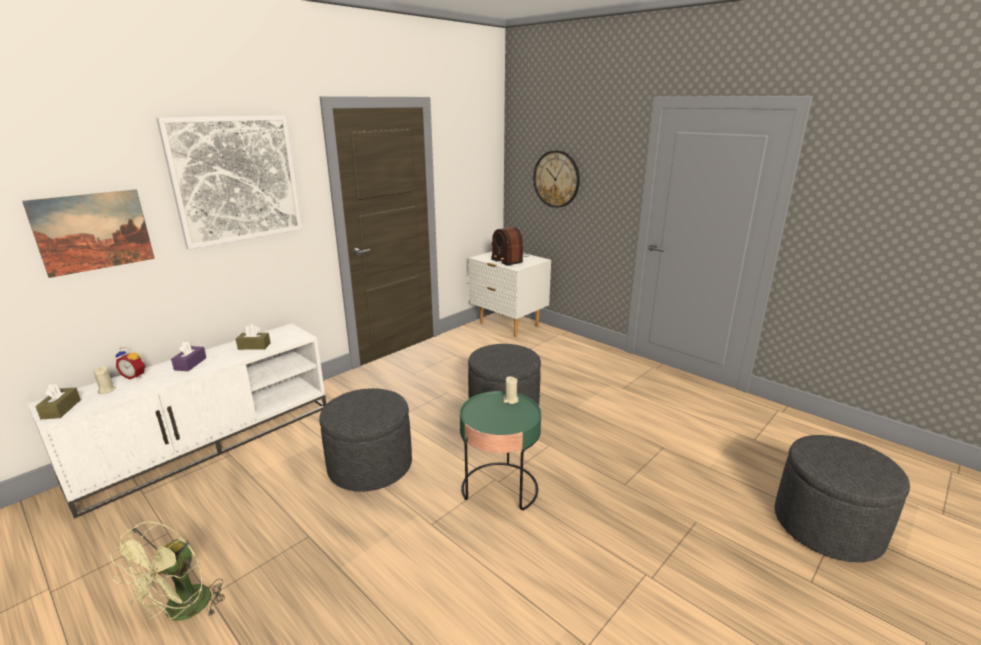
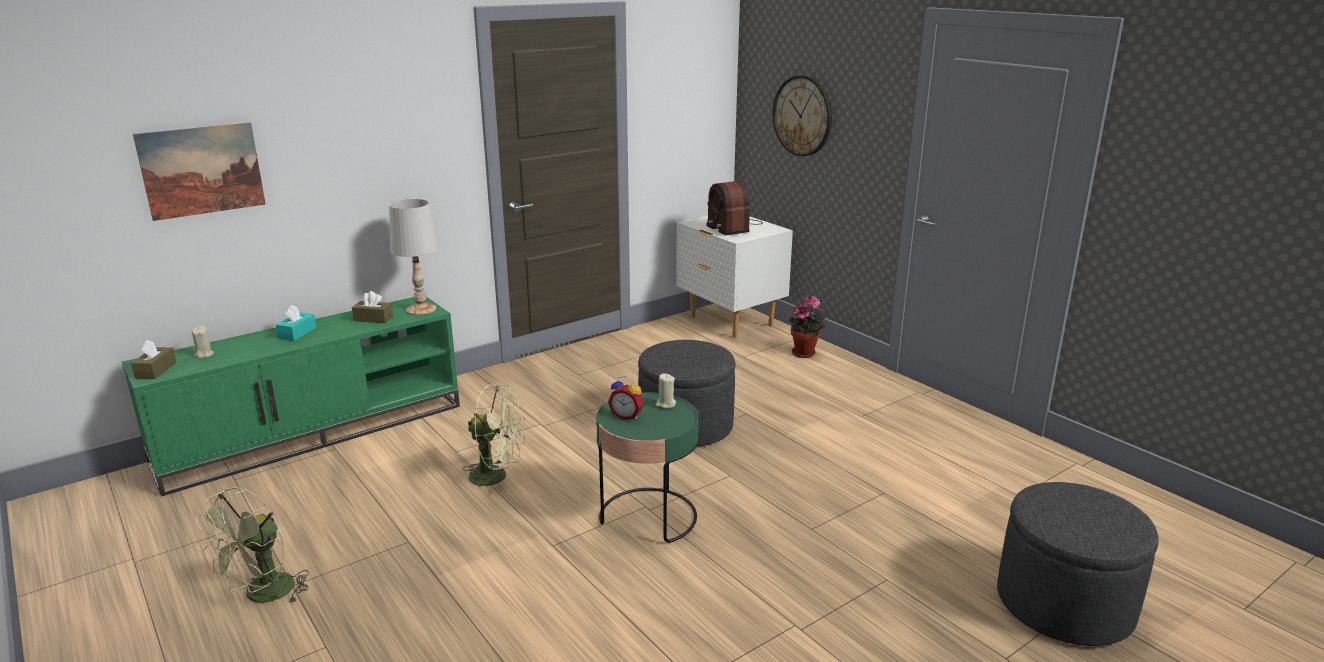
camera: 10 degrees right, 0 degrees up
white tv stand [27,323,326,519] -> green tv stand [122,297,460,497]
alarm clock [116,347,145,380] -> alarm clock moved to [608,376,645,420]
picture [156,115,302,249] -> none
purple tissue box [171,341,206,371] -> turquoise tissue box [276,305,316,341]
grey ottoman [319,388,412,492] -> green fan [463,384,525,495]
none -> white table lamp [389,199,439,315]
none -> potted plant [789,296,825,358]

